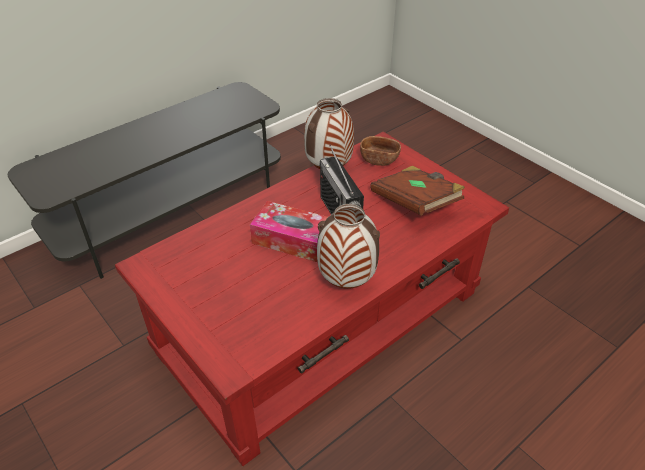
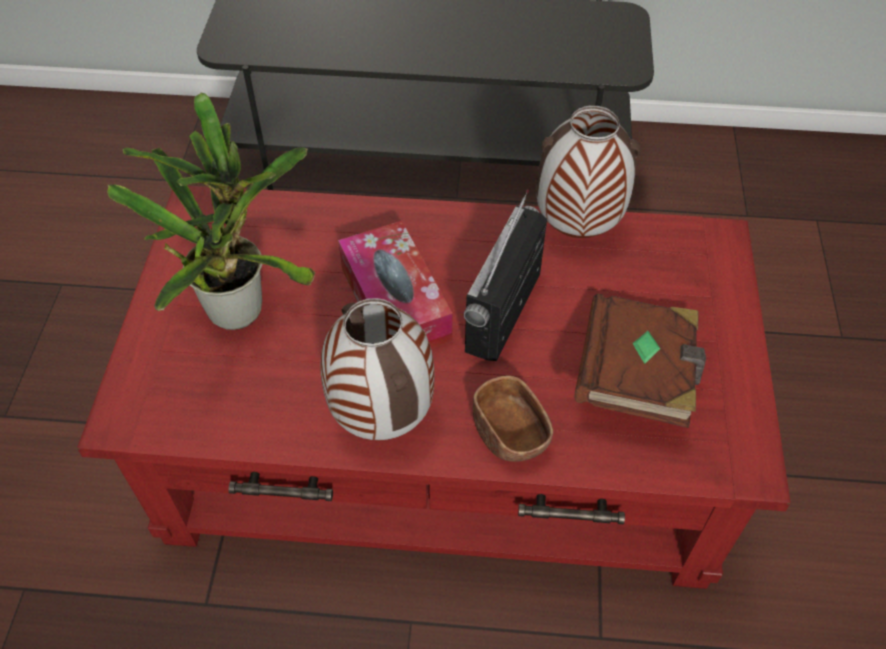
camera: 45 degrees right, 10 degrees up
brown bowl [360,136,401,166] -> brown bowl moved to [473,375,553,462]
none -> potted plant [107,93,315,330]

